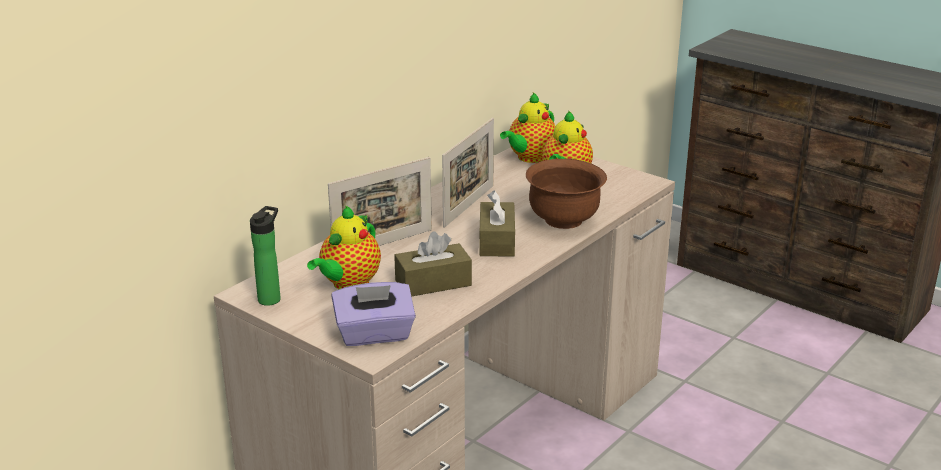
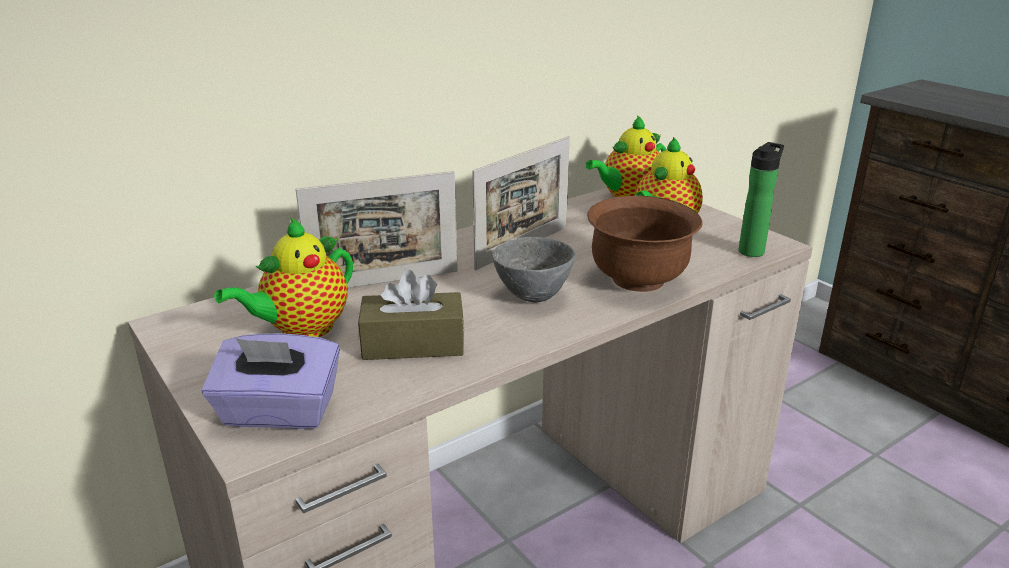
camera: 15 degrees right, 0 degrees up
bottle [250,206,281,306] -> bottle moved to [739,142,784,257]
brown tissue box [479,190,515,257] -> grey bowl [492,237,575,302]

